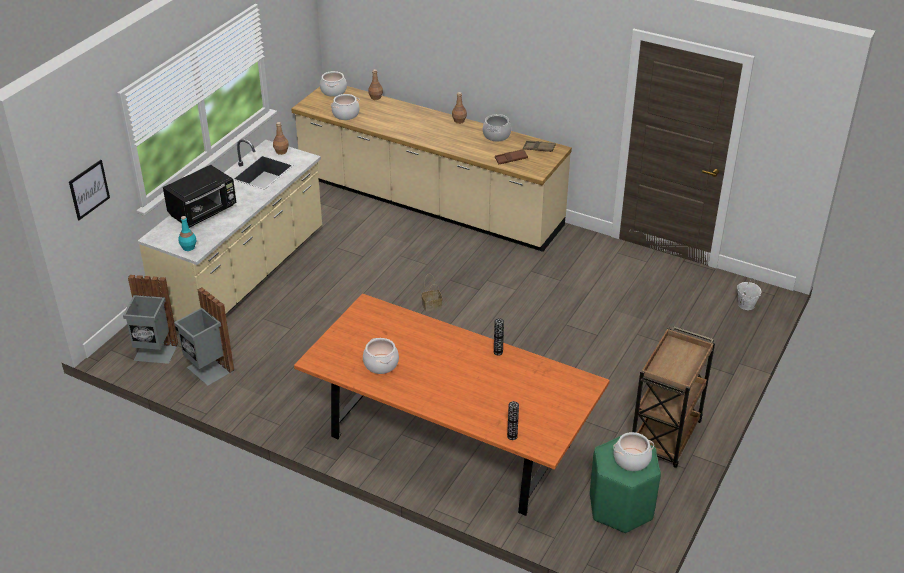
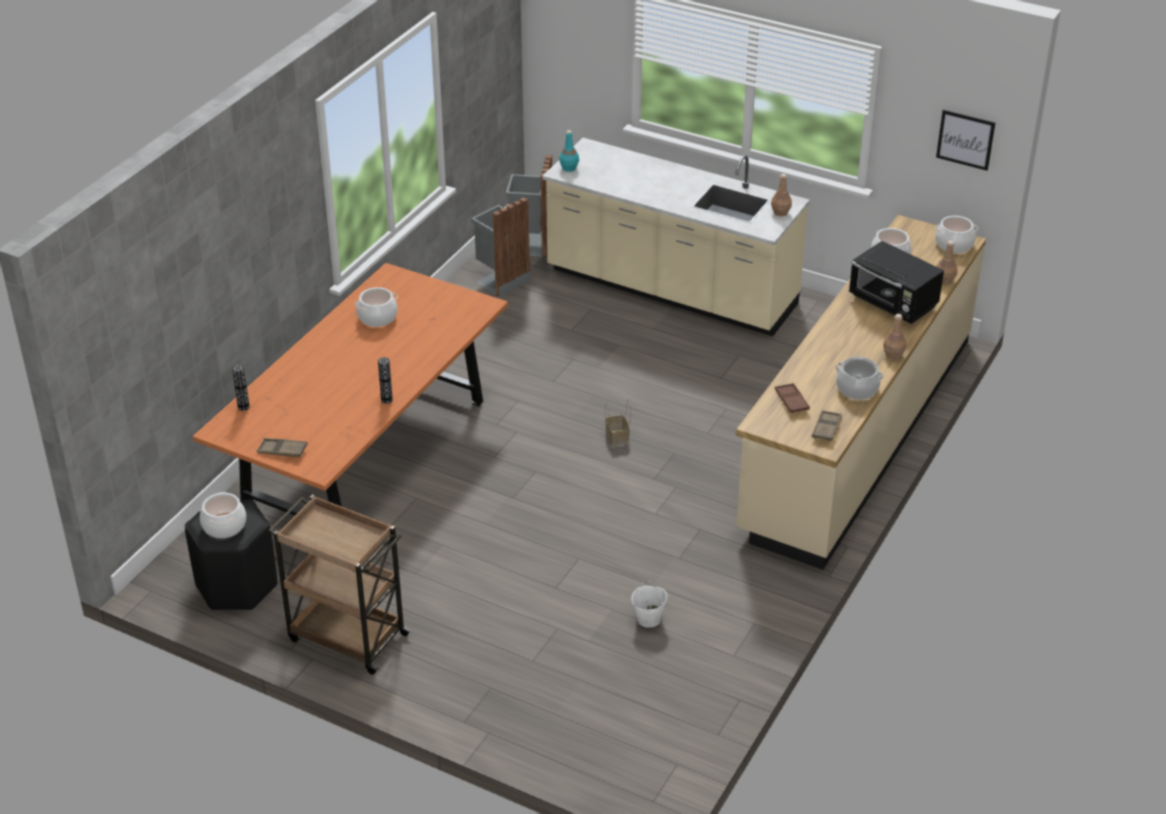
camera: 90 degrees right, 0 degrees up
picture [69,160,110,220] -> picture moved to [936,110,995,171]
black microwave [163,165,236,228] -> black microwave moved to [849,241,944,324]
green stool [590,435,661,533] -> black stool [185,500,277,610]
white bucket [737,278,762,310] -> white bucket moved to [631,581,667,628]
none -> brown tray [257,438,307,457]

